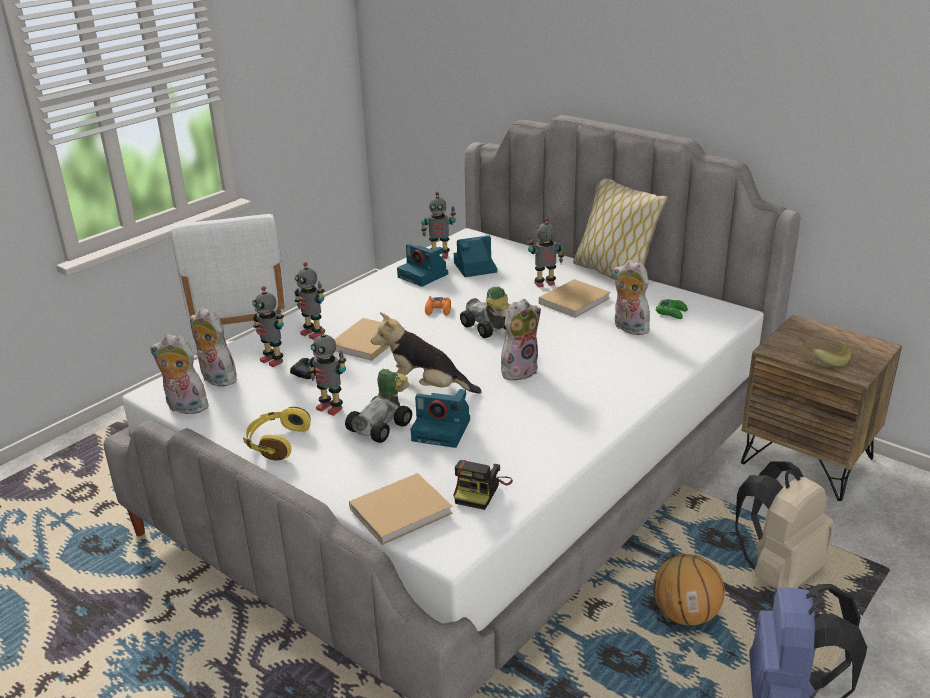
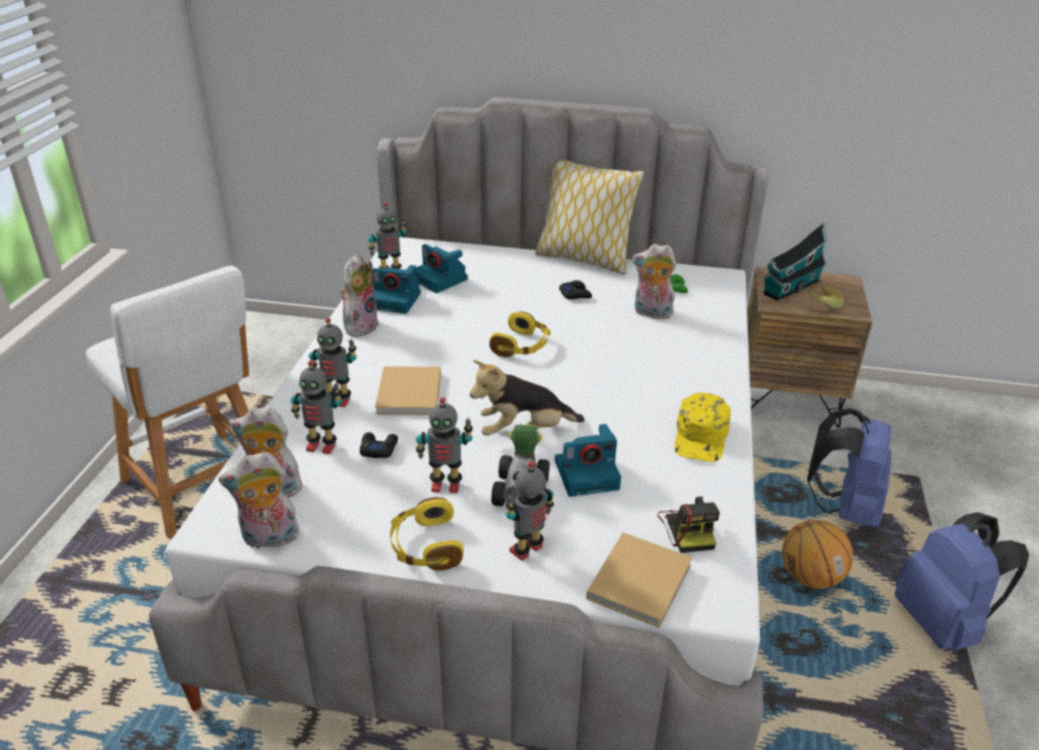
camera: 30 degrees left, 5 degrees up
orange game controller [425,296,451,316] -> none
camera [454,235,497,277] -> camera turned 90 degrees counterclockwise [415,244,468,293]
toy car [460,287,510,338] -> yellow headphones [489,312,550,357]
plush toy [501,299,541,380] -> plush toy moved to [340,254,379,337]
toy robot [528,217,564,287] -> toy robot moved to [505,461,554,561]
beige book [539,279,611,318] -> black game controller [559,280,592,300]
beige backpack [735,461,834,589] -> blue backpack [807,408,891,528]
none -> yellow cap [674,393,731,462]
none -> toy house [762,223,827,301]

